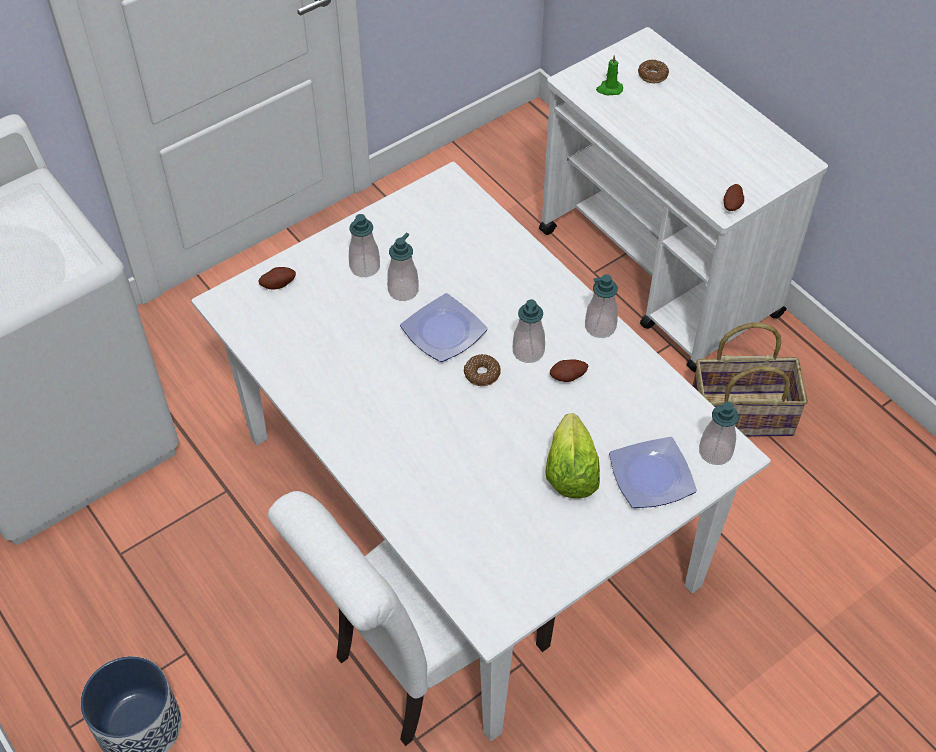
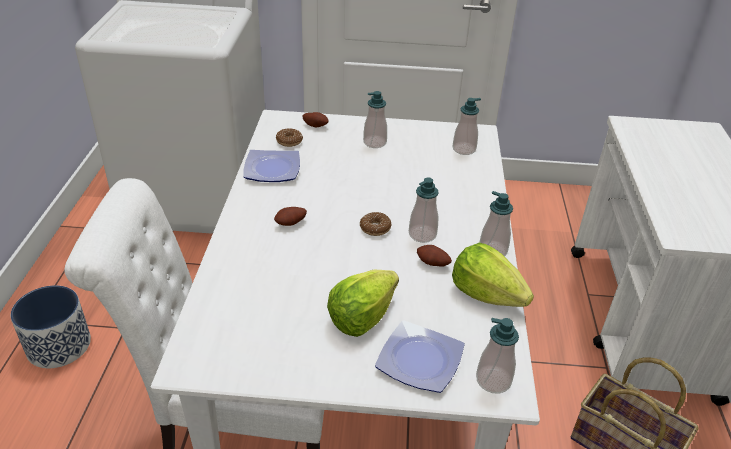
camera: 40 degrees right, 15 degrees down
soap dispenser [387,233,419,301] -> soap dispenser moved to [453,98,481,155]
plate [400,293,488,362] -> plate moved to [244,150,300,182]
green candle [596,55,623,96] -> none
donut [638,59,669,83] -> donut moved to [276,128,303,147]
potato [724,184,744,211] -> potato moved to [274,207,307,226]
none -> lettuce [452,243,534,307]

